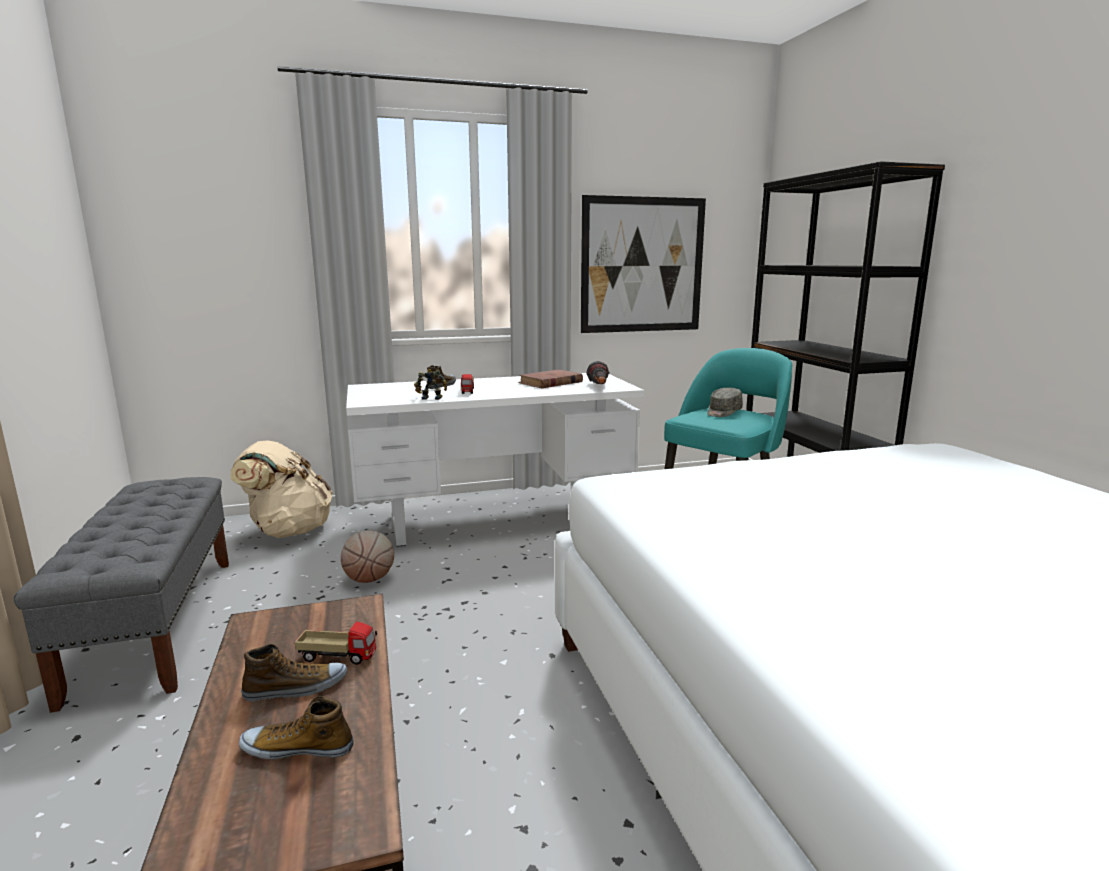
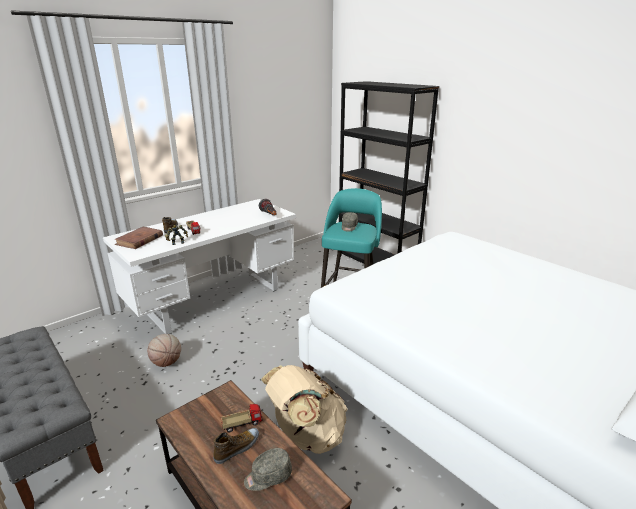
camera: 25 degrees left, 10 degrees up
beige backpack [230,440,333,538] -> beige backpack moved to [261,365,348,454]
shoe [239,696,354,760] -> grey cap [244,448,292,491]
brown book [518,369,583,388] -> brown book moved to [115,227,163,249]
picture [581,195,706,333] -> none

